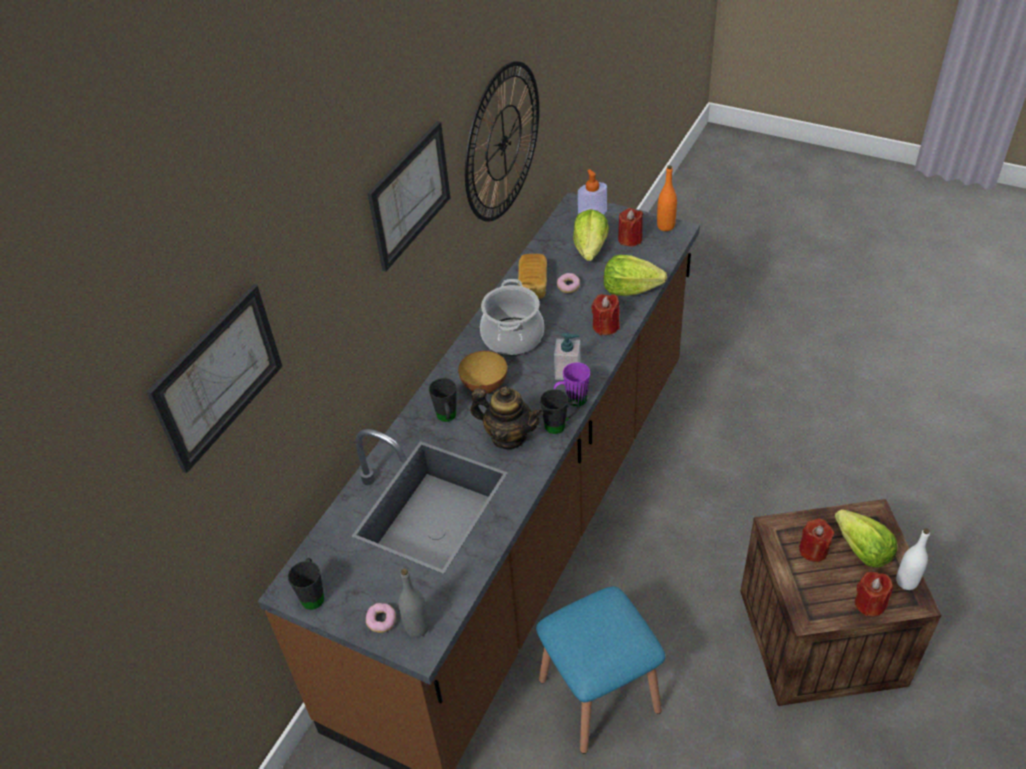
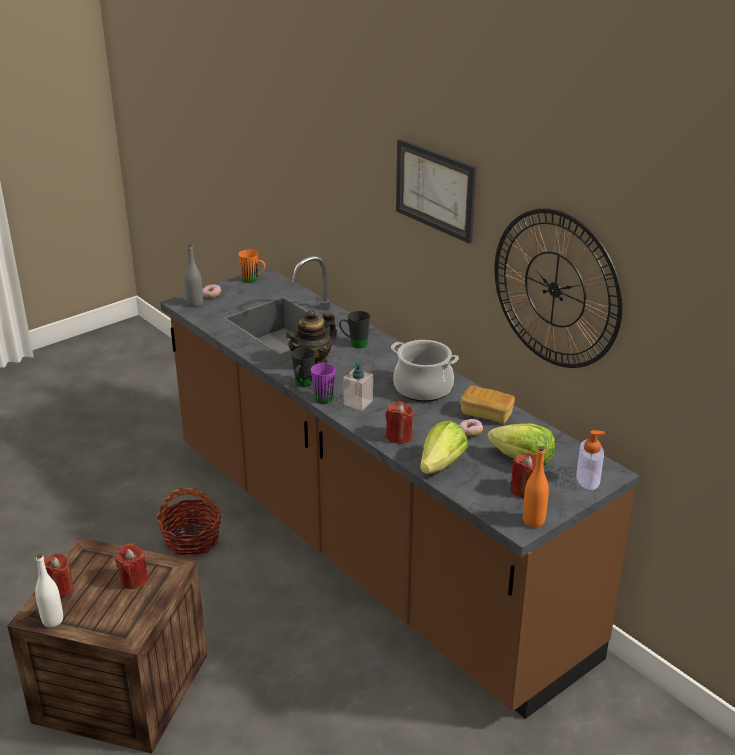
camera: 110 degrees right, 15 degrees down
picture [147,284,282,473] -> none
black mug [288,558,324,610] -> orange mug [238,250,265,283]
bowl [458,351,507,394] -> none
blue stool [536,586,665,754] -> basket [156,488,221,557]
lettuce [835,509,897,568] -> none

